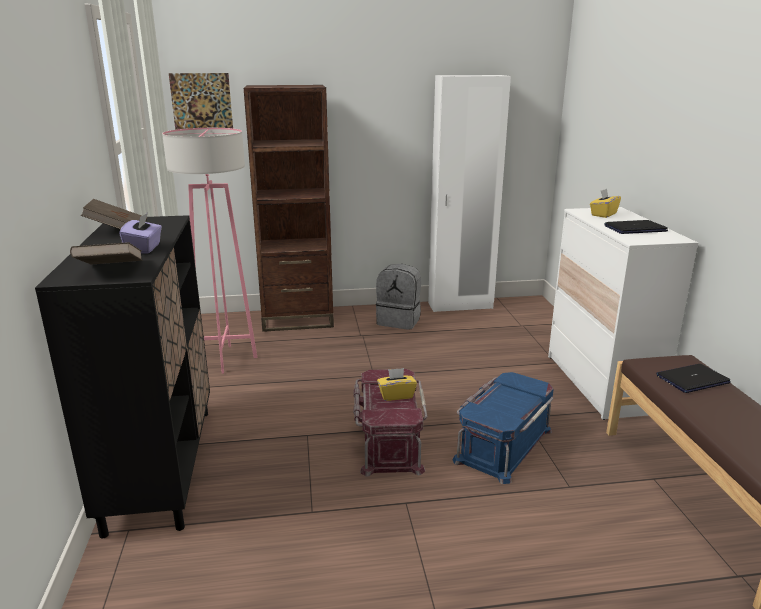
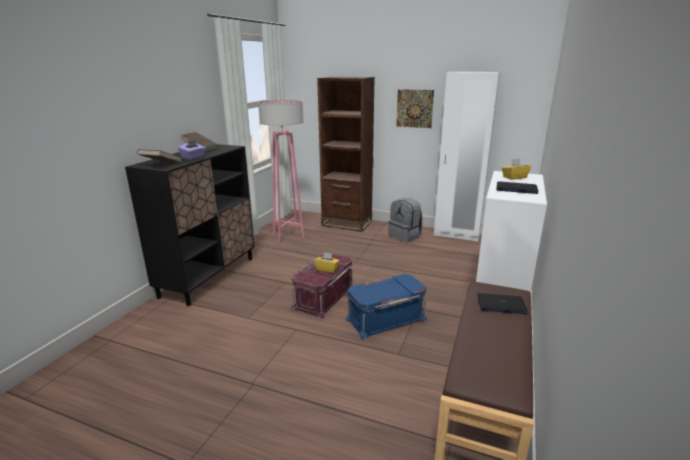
camera: 30 degrees right, 0 degrees up
picture [169,73,233,130] -> picture moved to [396,89,434,128]

